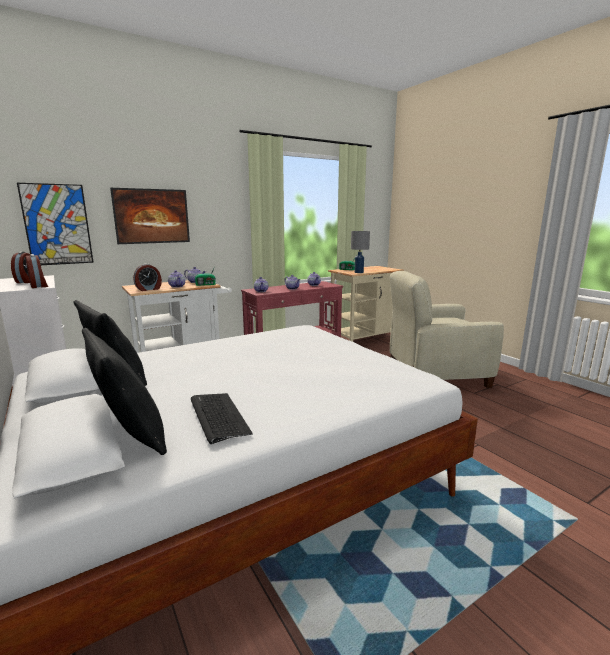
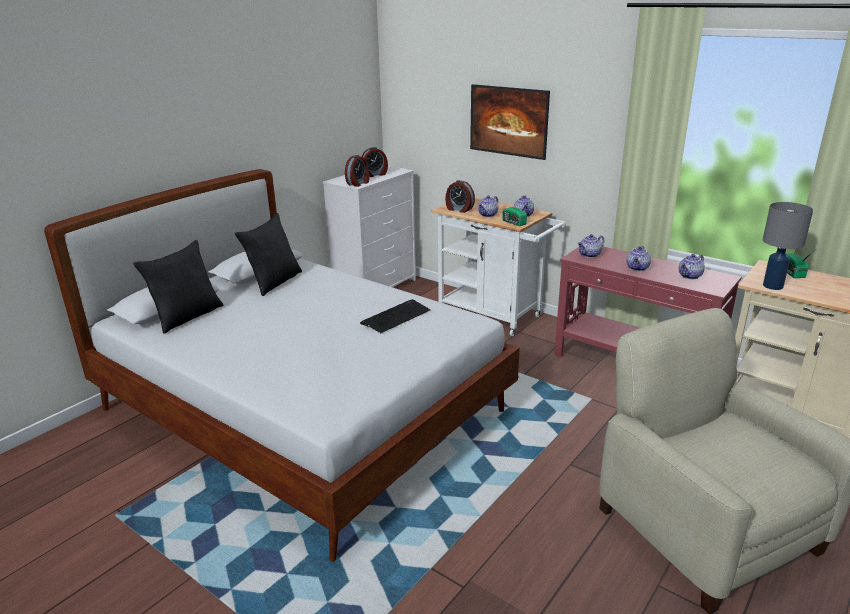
camera: 70 degrees right, 10 degrees up
picture [17,183,94,265] -> none
keyboard [191,393,253,444] -> keyboard moved to [360,299,430,333]

